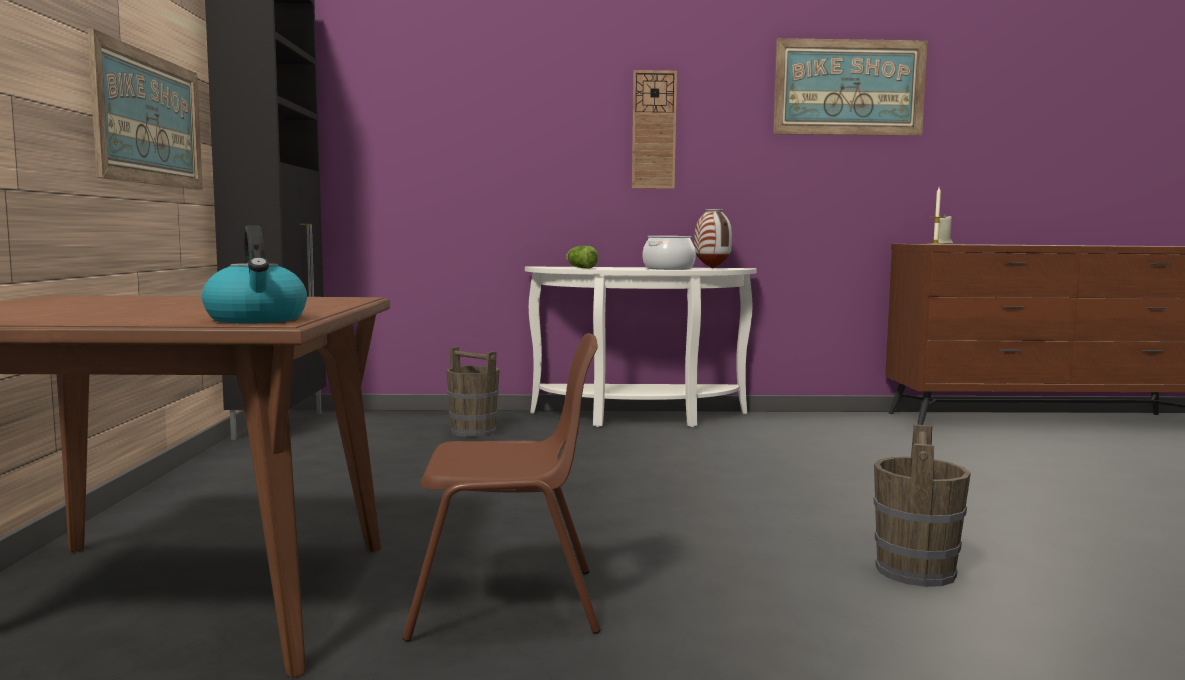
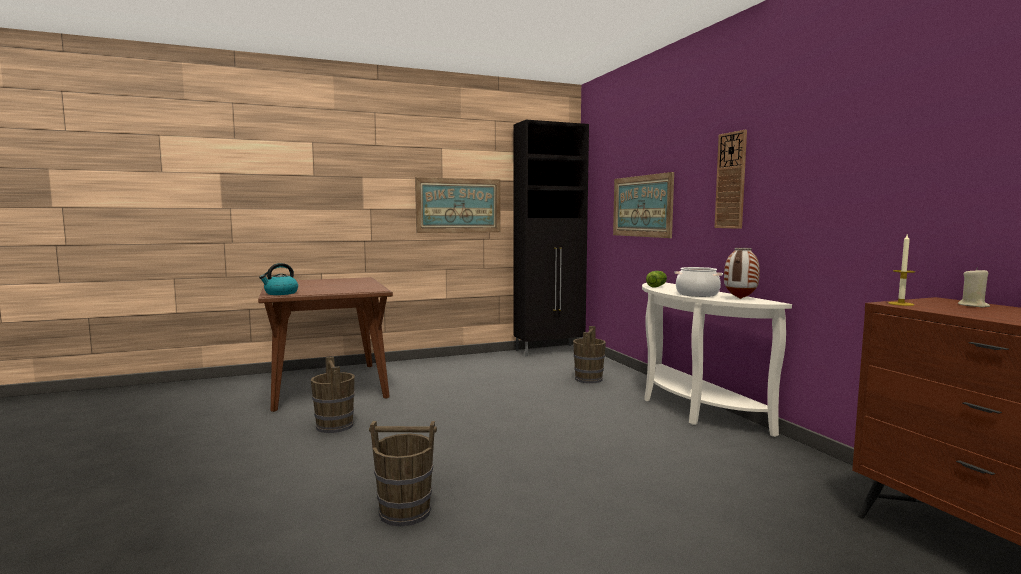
camera: 70 degrees right, 0 degrees up
brown chair [403,333,601,642] -> brown bucket [311,357,355,433]
picture [773,38,927,136] -> picture moved to [613,172,674,238]

